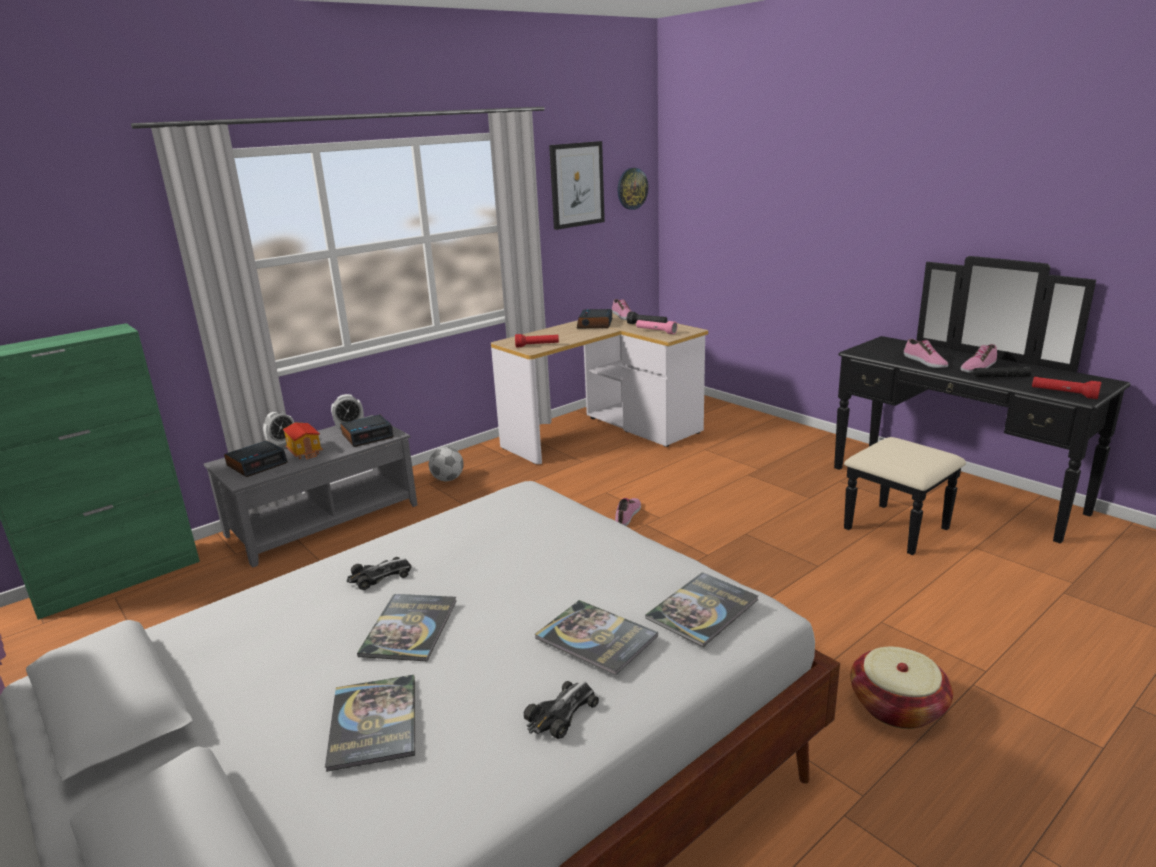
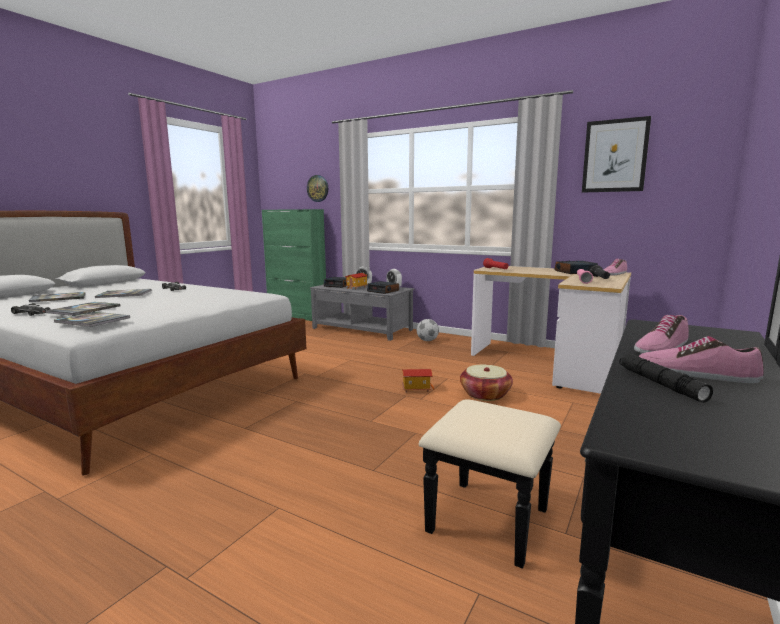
camera: 70 degrees right, 10 degrees down
shoe [615,498,641,526] -> toy house [402,369,435,393]
wall clock [617,168,648,210] -> wall clock moved to [307,175,328,202]
basket [850,647,953,729] -> basket moved to [460,365,513,401]
red flashlight [1032,377,1101,399] -> none

